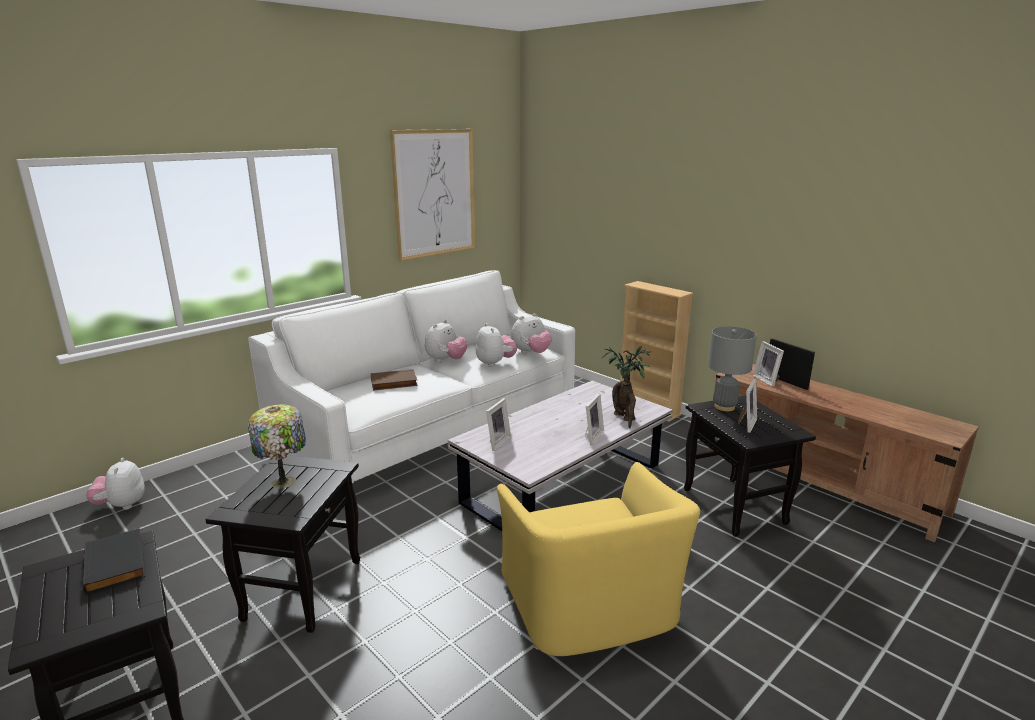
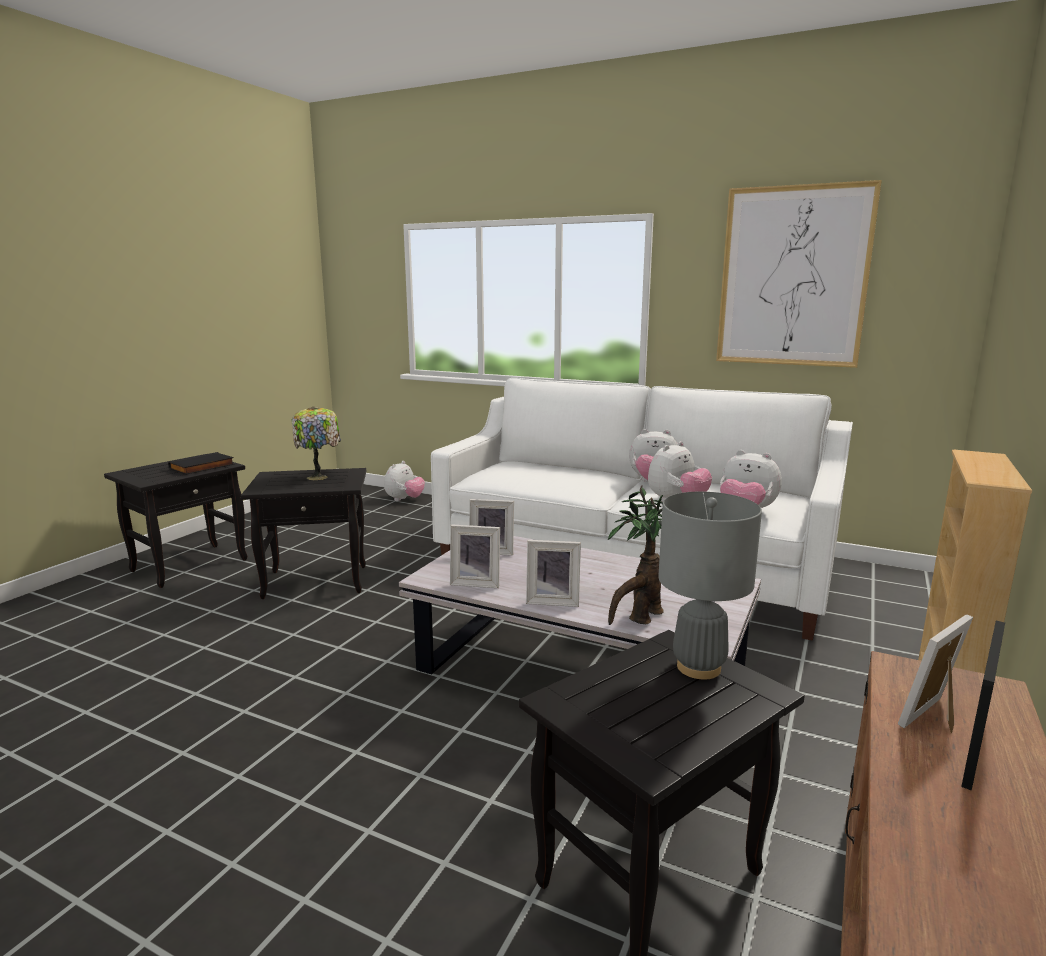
camera: 70 degrees right, 5 degrees down
plush toy [86,458,145,510] -> plush toy turned 150 degrees clockwise [384,461,425,501]
brown book [371,369,418,391] -> none
yellow armchair [497,462,700,656] -> none
picture frame [738,379,757,433] -> picture frame moved to [450,524,500,588]

